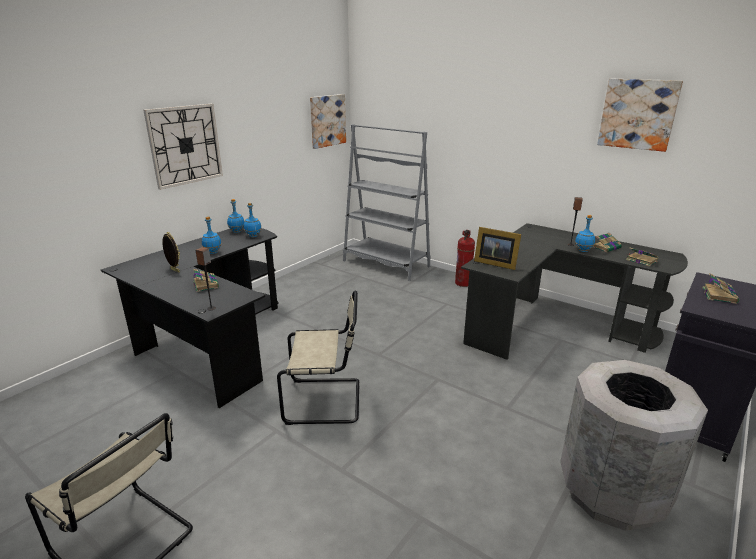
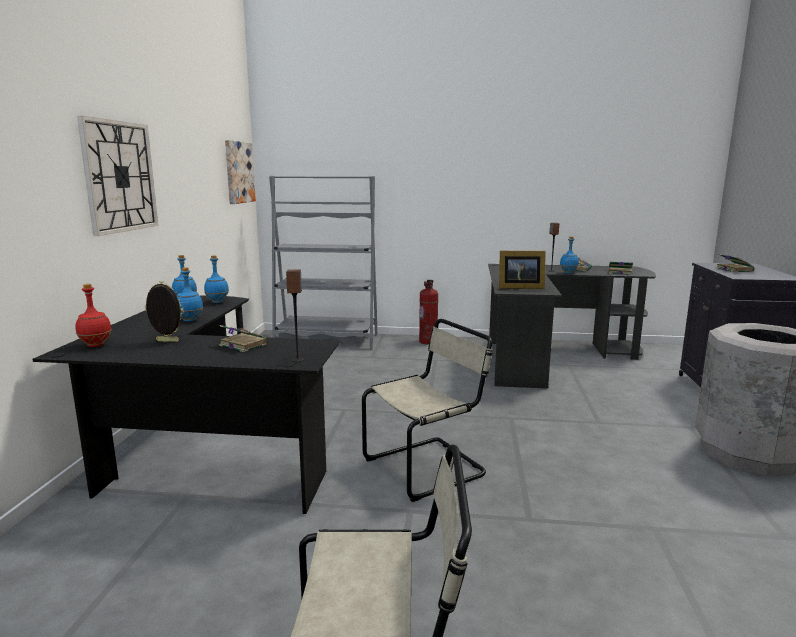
camera: 30 degrees left, 10 degrees down
picture [597,79,683,152] -> none
none -> red bottle [75,284,112,347]

